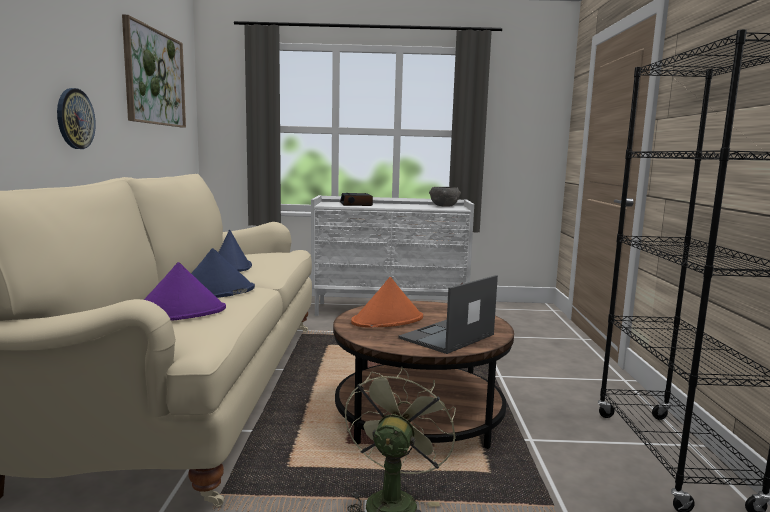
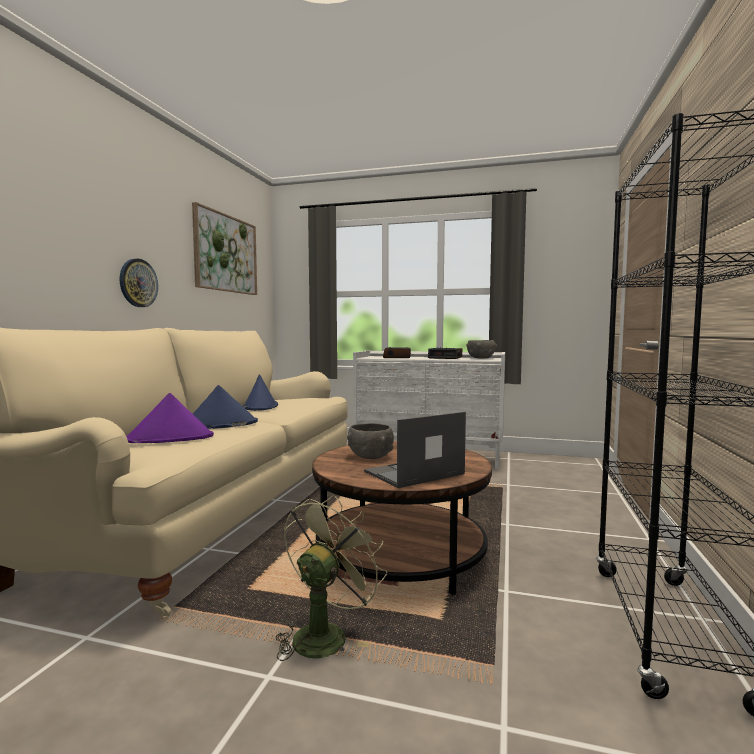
camera: 15 degrees right, 5 degrees down
orange hat [351,277,423,328] -> grey bowl [347,423,394,459]
none -> alarm clock [428,347,462,359]

